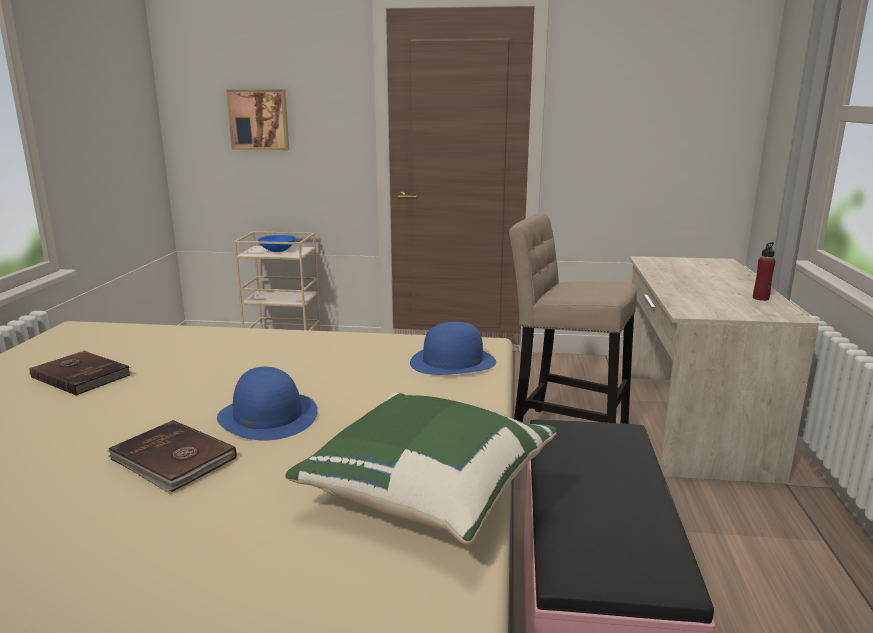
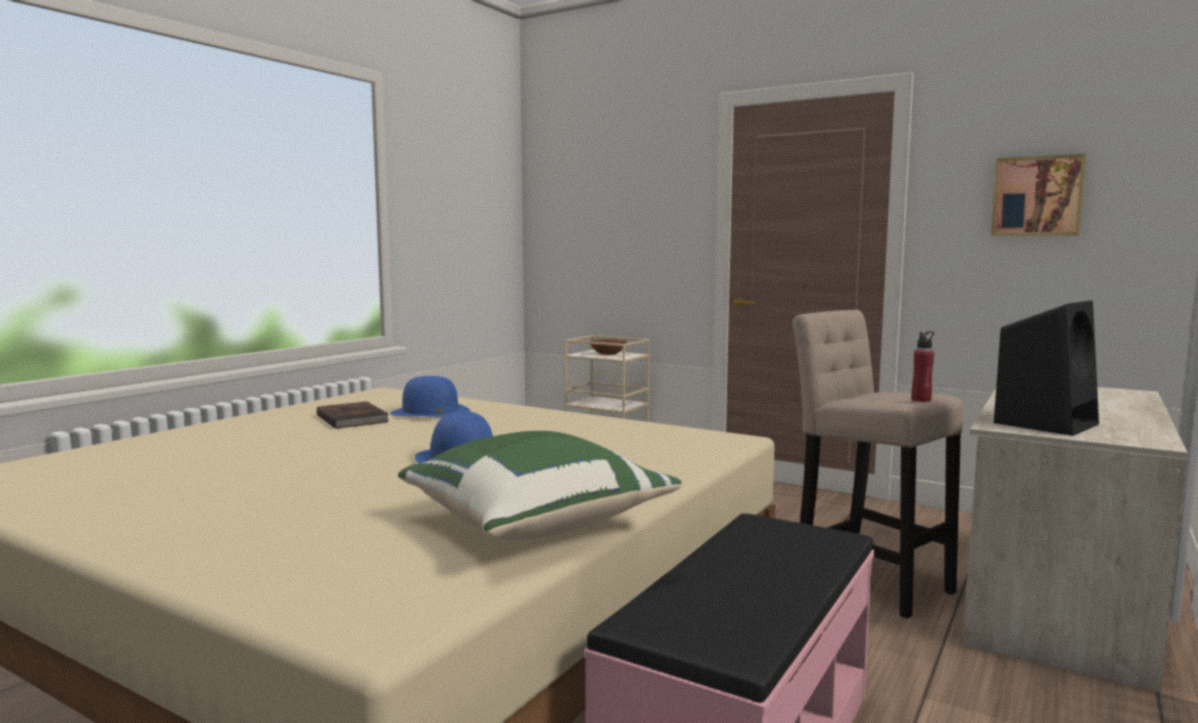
camera: 25 degrees right, 10 degrees down
brown book [108,420,237,492] -> none
picture [226,90,289,150] -> picture moved to [991,154,1086,236]
blue bowl [258,235,295,252] -> brown bowl [590,339,627,355]
blue hat [410,322,496,375] -> blue hat moved to [390,376,471,417]
red bottle [753,242,775,301] -> red bottle moved to [911,331,934,402]
none -> black speaker [994,300,1099,436]

